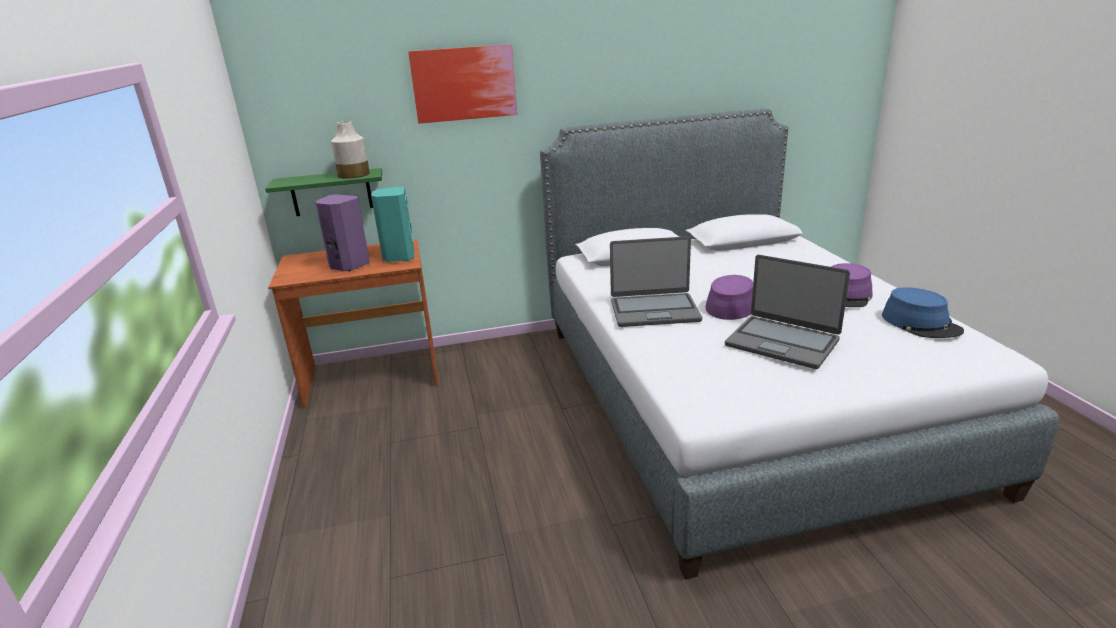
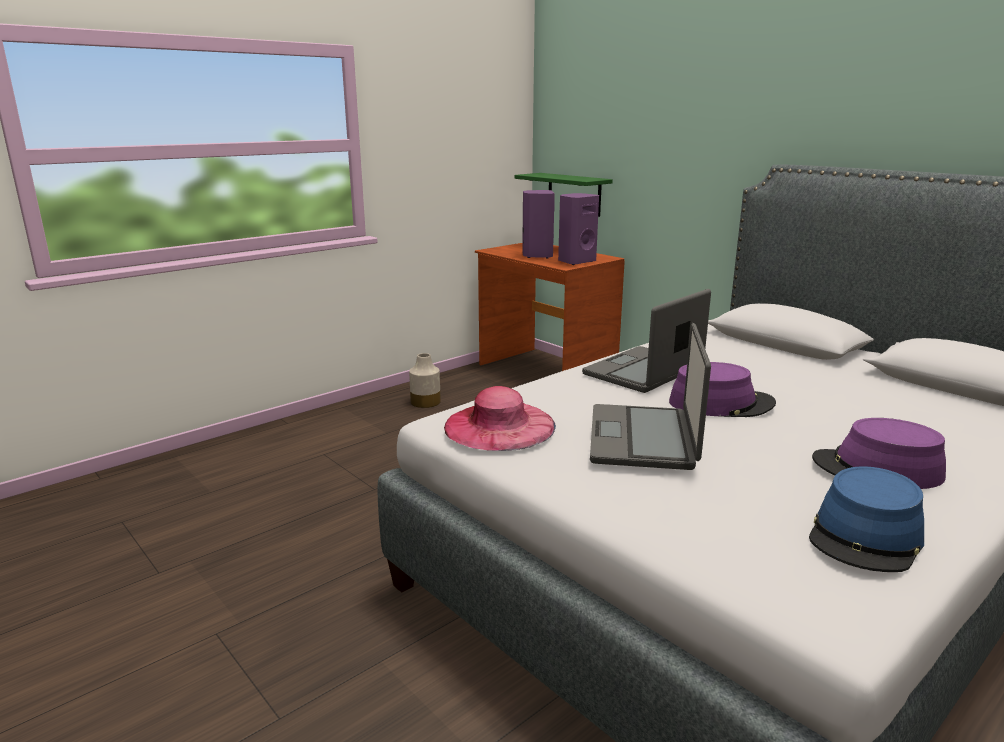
camera: 60 degrees right, 5 degrees down
beige vase [331,121,370,179] -> beige vase moved to [409,353,441,408]
turquoise speaker [371,186,414,262] -> purple speaker [558,193,599,265]
picture [408,44,517,124] -> none
laptop [610,236,702,327] -> laptop turned 75 degrees clockwise [582,289,711,393]
none -> pink hat [444,386,556,451]

